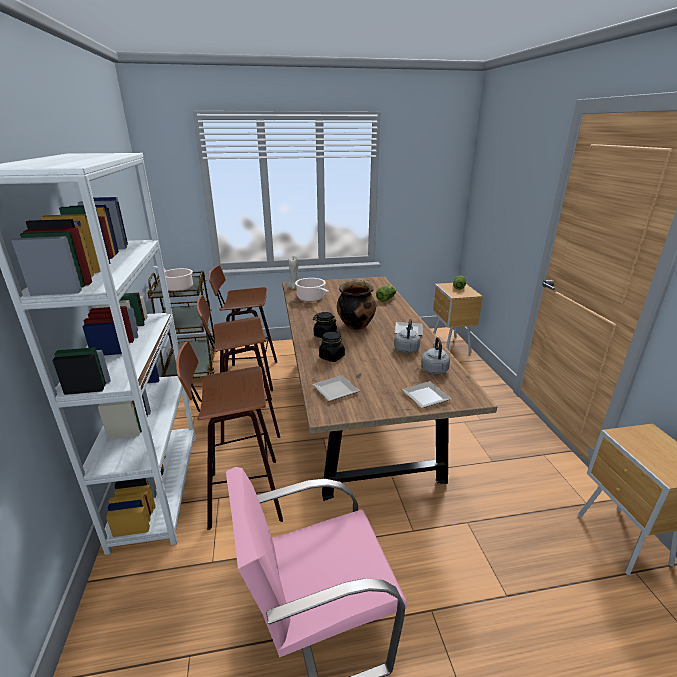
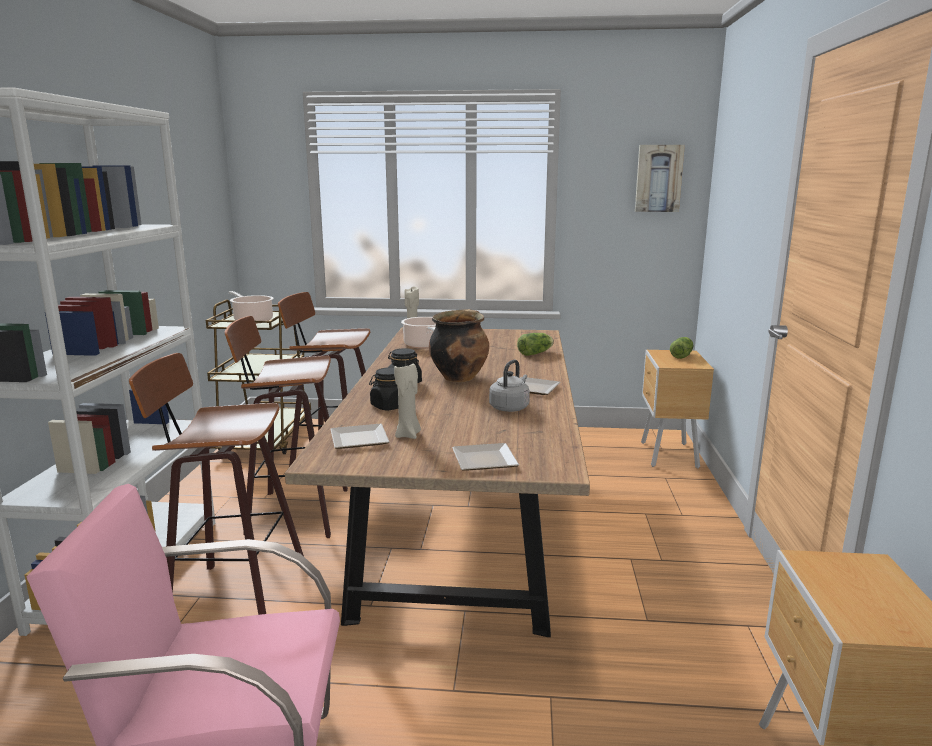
camera: 15 degrees right, 10 degrees down
grey kettle [421,337,450,375] -> none
none -> beige candle [394,363,421,439]
none -> picture [635,145,685,212]

